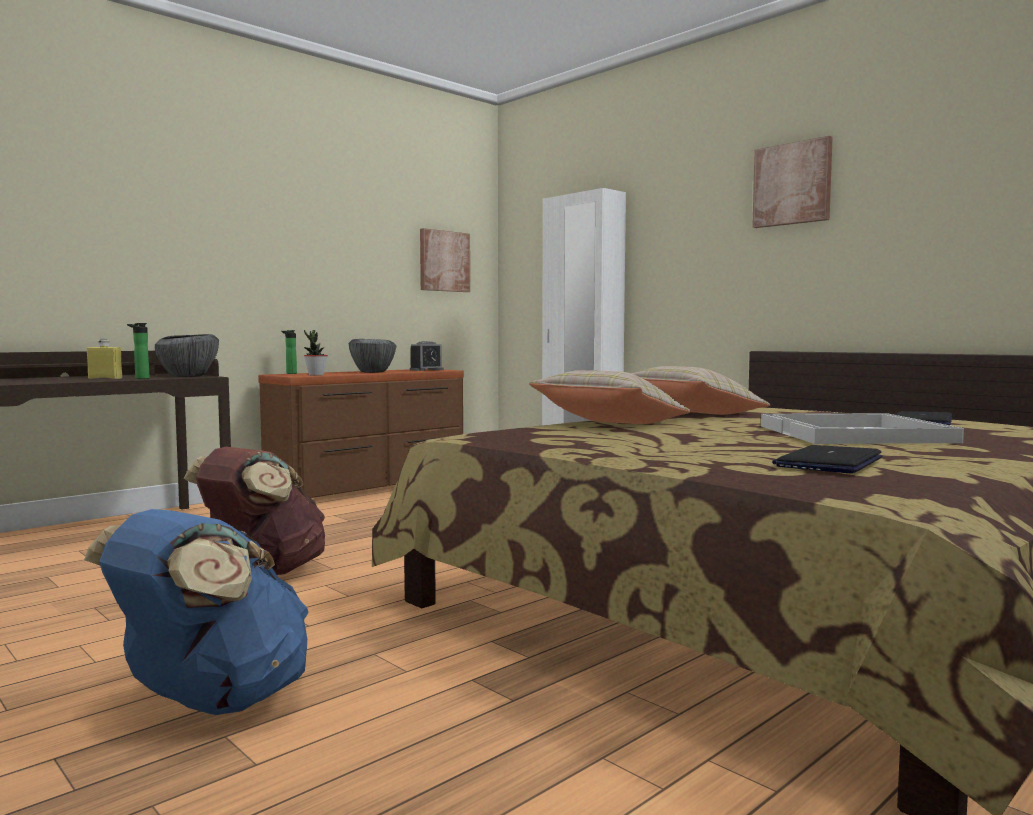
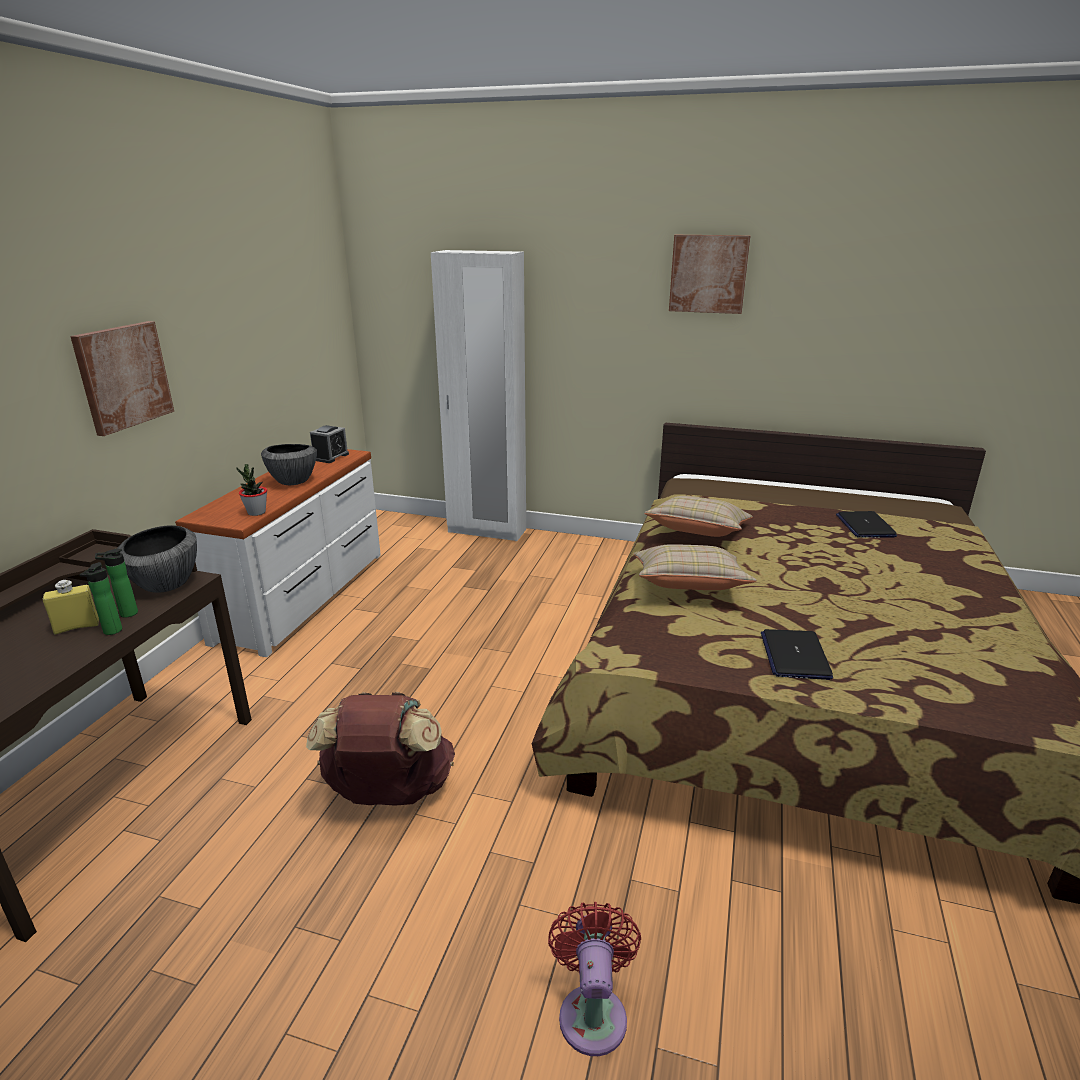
camera: 30 degrees left, 20 degrees up
blue backpack [84,509,309,715] -> red fan [548,902,641,1056]
brown dresser [258,369,464,498] -> white dresser [175,449,381,657]
bottle [281,330,297,374] -> bottle moved to [80,562,122,635]
picture [420,228,470,292] -> picture moved to [70,321,174,436]
white tray [761,413,964,444] -> none
laptop [772,445,883,473] -> laptop moved to [761,629,833,680]

